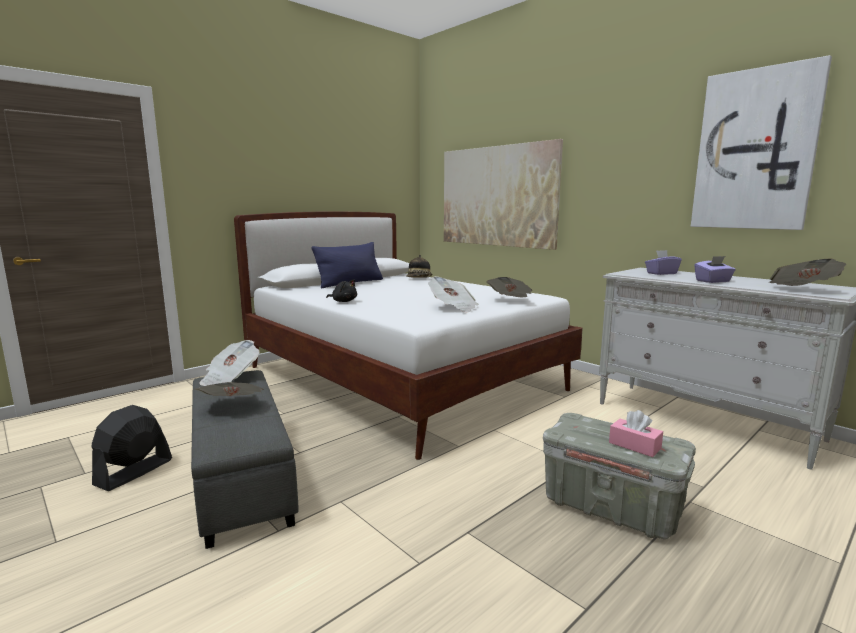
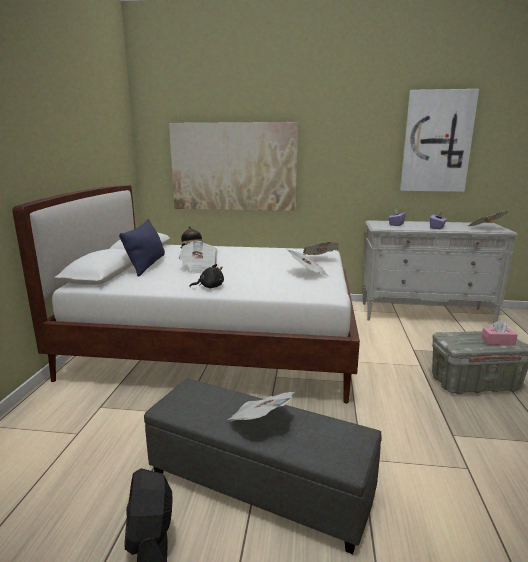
camera: 40 degrees left, 5 degrees up
newspaper [199,340,259,386] -> newspaper moved to [179,241,218,274]

